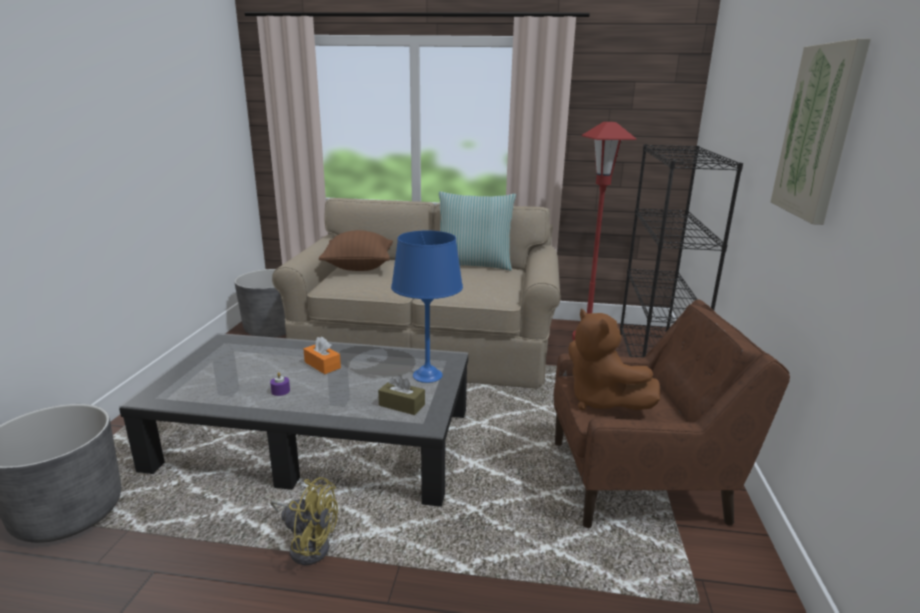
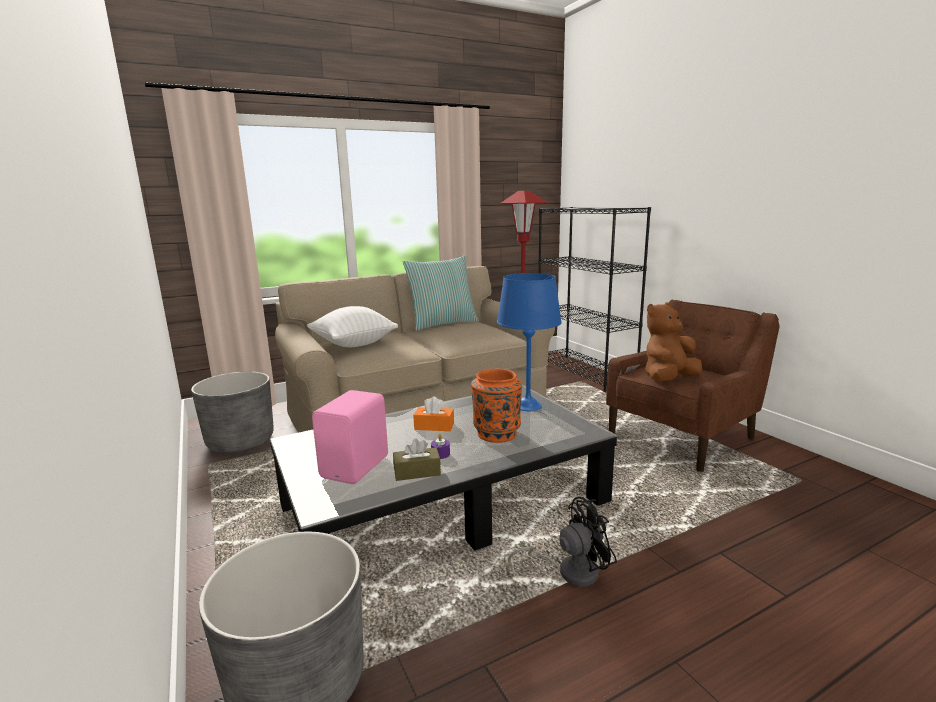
camera: 35 degrees left, 5 degrees down
yellow fan [270,477,338,565] -> black fan [508,497,617,587]
brown pillow [319,230,393,271] -> white pillow [307,306,398,347]
brown tissue box [378,375,425,415] -> brown tissue box moved to [393,438,441,481]
brown plush toy [568,309,660,410] -> brown plush toy turned 120 degrees clockwise [645,302,702,381]
picture [771,38,871,225] -> none
none -> pink speaker [312,390,388,484]
none -> orange vase [471,369,522,443]

